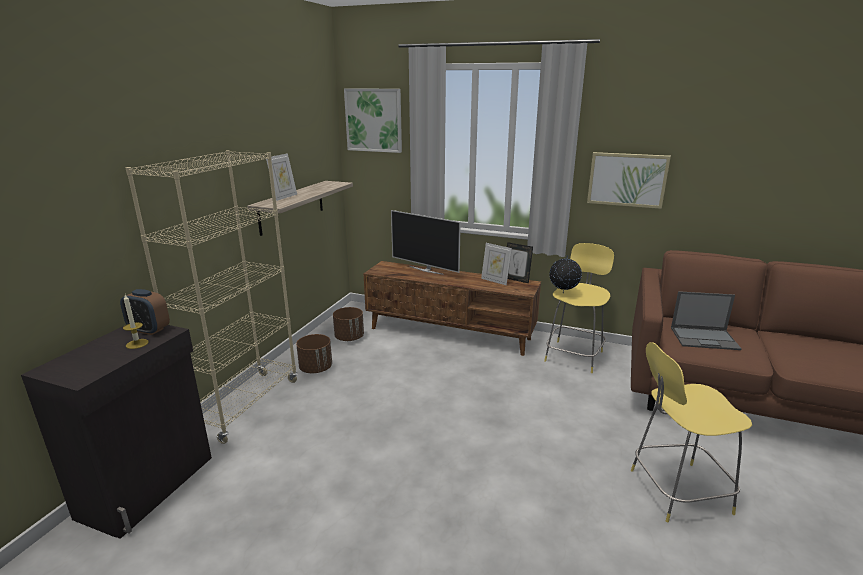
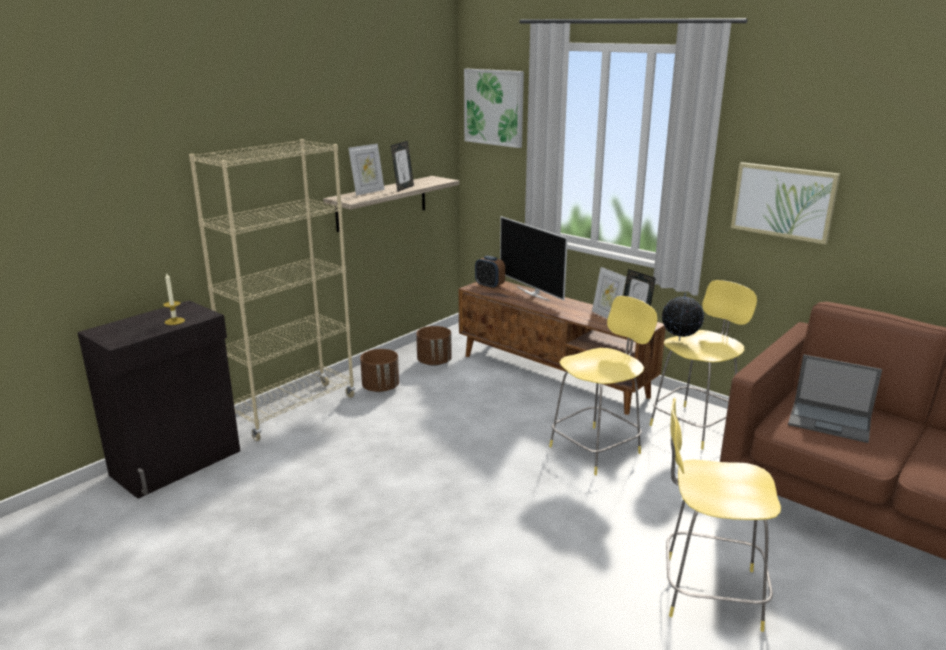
camera: 20 degrees right, 0 degrees up
alarm clock [120,289,170,335] -> alarm clock moved to [475,256,505,289]
none -> picture frame [391,141,414,192]
none -> yellow stool [549,296,658,475]

